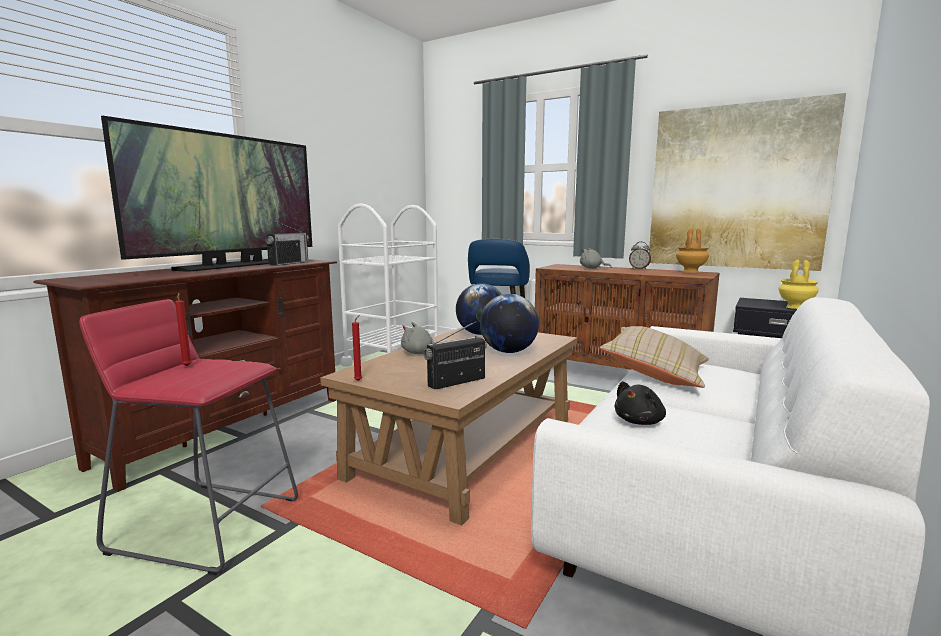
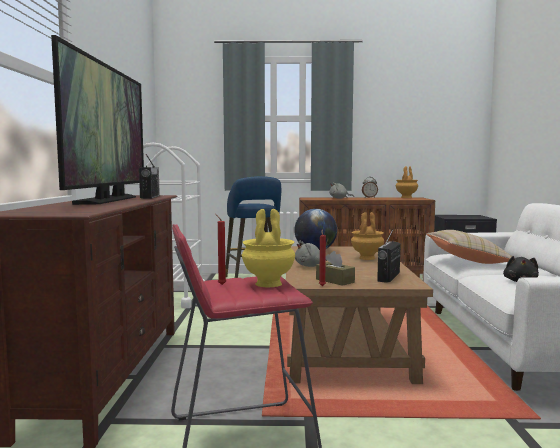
camera: 30 degrees left, 5 degrees down
globe [480,294,539,353] -> brown vase [351,212,384,260]
picture [649,93,846,271] -> none
yellow vase [779,260,819,309] -> yellow vase moved to [242,209,295,287]
none -> brown tissue box [316,251,355,286]

